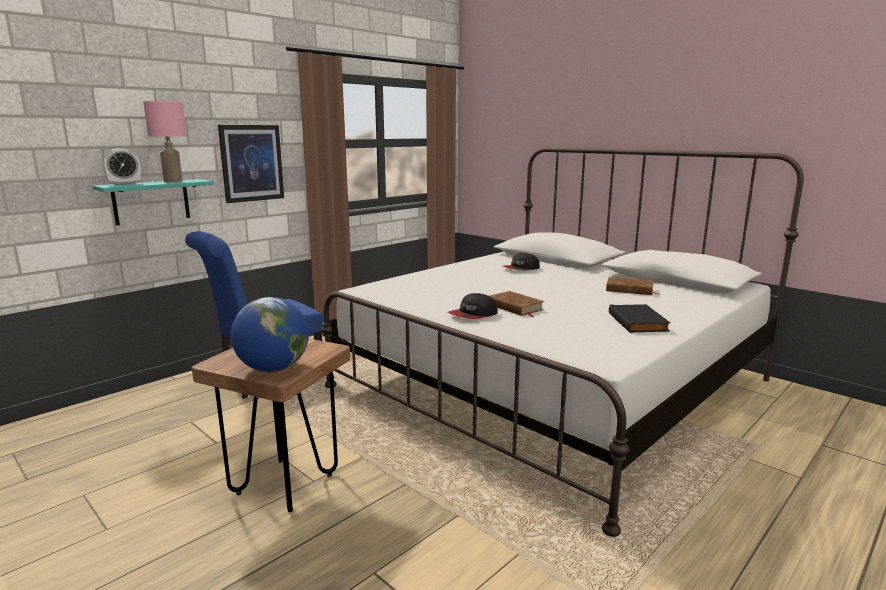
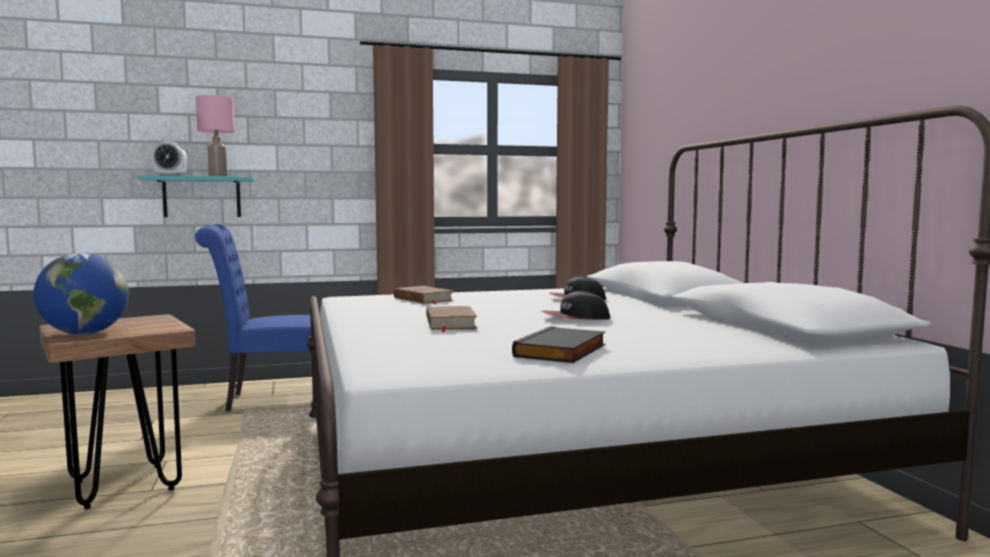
camera: 30 degrees right, 10 degrees down
picture [218,125,284,203] -> none
cap [448,293,497,319] -> cap moved to [542,291,610,320]
brown book [606,277,660,295] -> brown book moved to [394,286,453,304]

